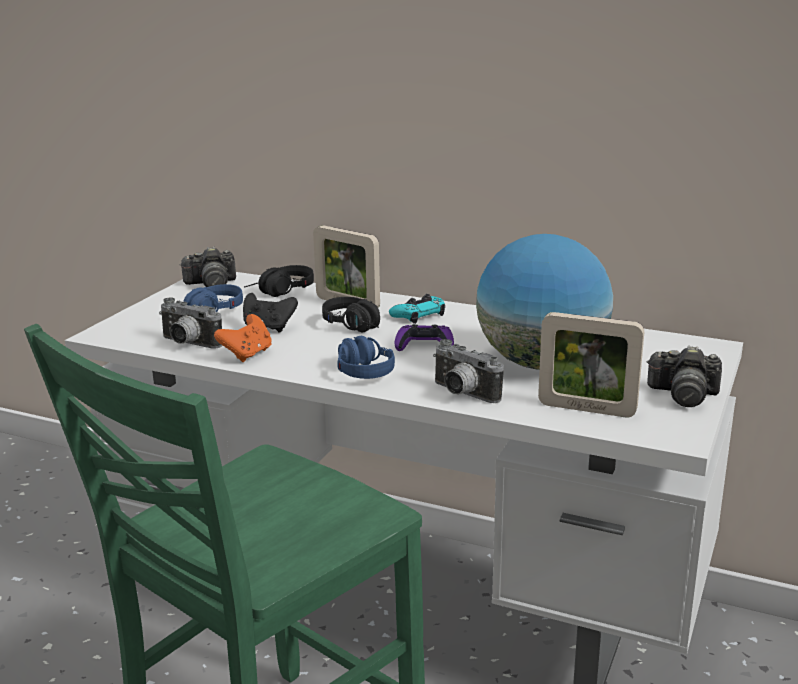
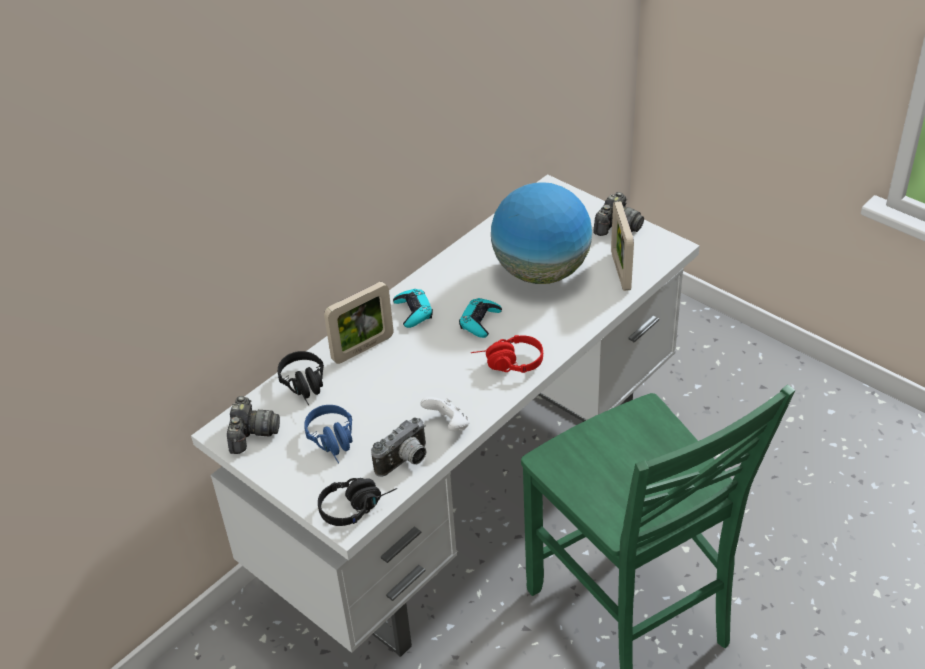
camera: 70 degrees left, 20 degrees up
orange game controller [214,314,272,362] -> white game controller [420,397,470,431]
black game controller [243,293,298,333] -> none
black headphones [322,297,380,332] -> black headphones moved to [318,478,397,526]
blue headphones [337,336,395,379] -> red headphones [471,335,543,373]
purple game controller [395,324,454,351] -> turquoise game controller [459,298,502,338]
camera [433,339,504,403] -> none
picture frame [538,312,644,417] -> picture frame turned 135 degrees clockwise [611,201,634,291]

